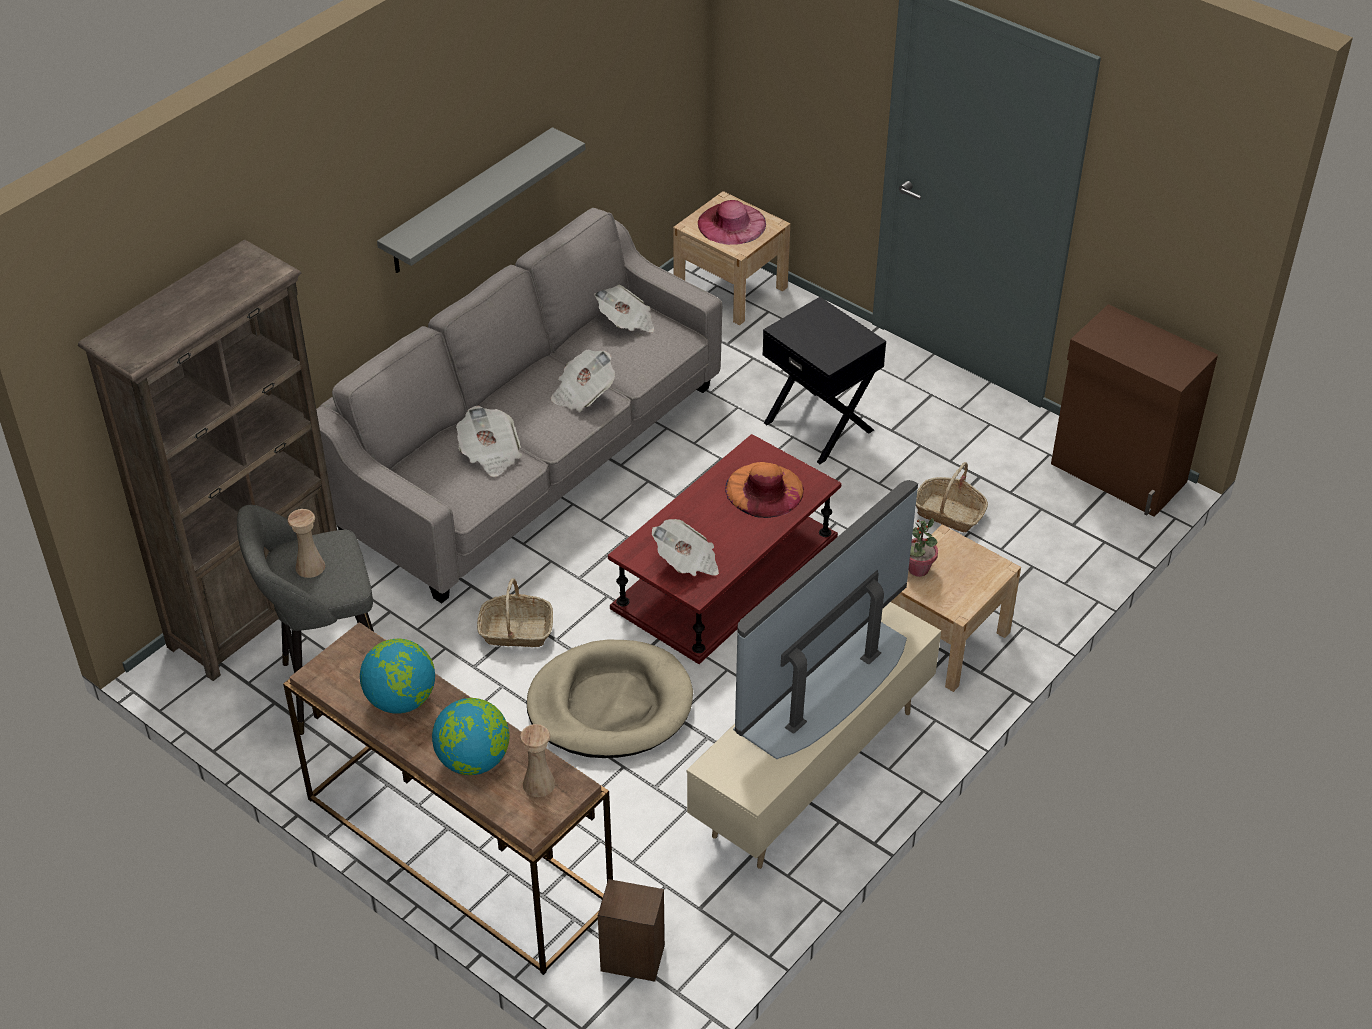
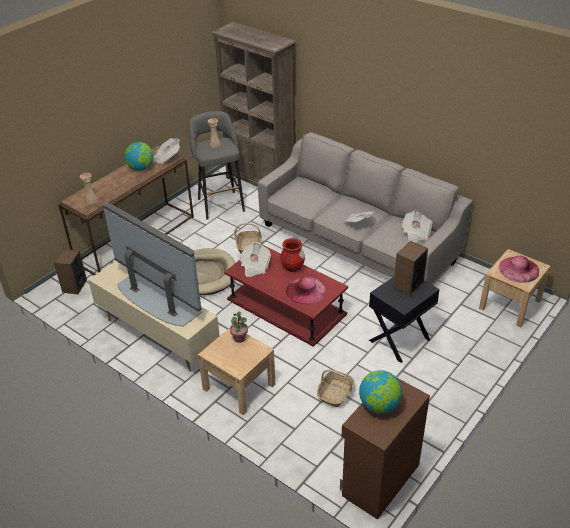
camera: 90 degrees right, 5 degrees down
grey shelf [377,127,585,273] -> none
globe [432,698,509,775] -> globe moved to [359,370,402,414]
newspaper [456,406,522,477] -> newspaper moved to [153,138,180,164]
orange hat [725,462,804,518] -> pink hat [286,277,326,304]
none -> red vase [280,238,305,272]
none -> speaker [393,241,428,296]

